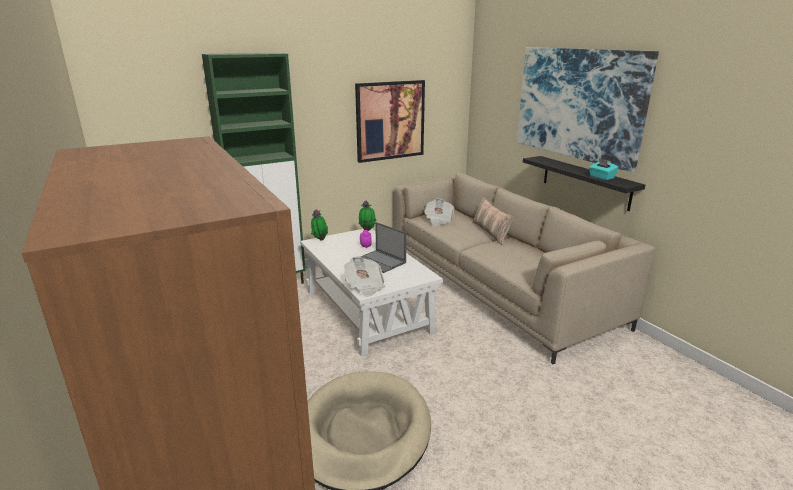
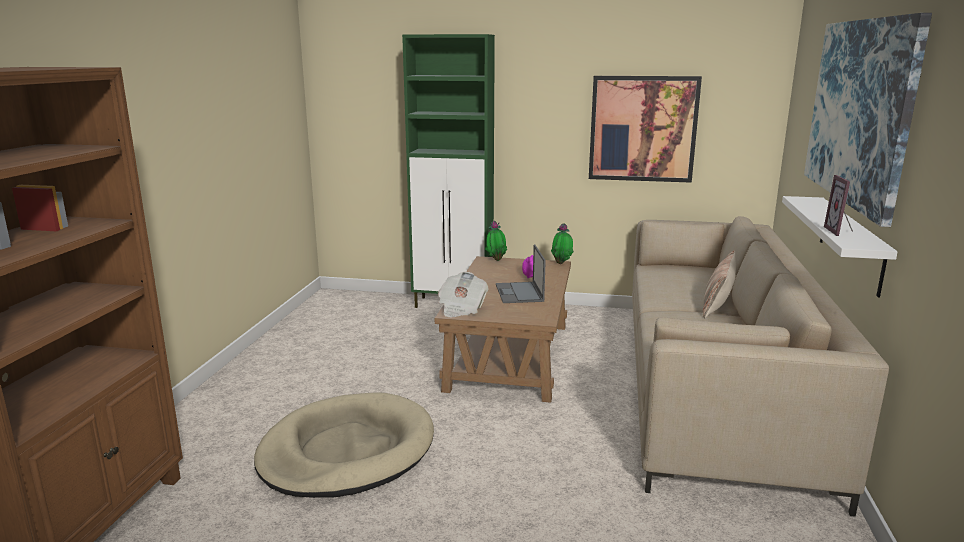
camera: 40 degrees right, 5 degrees down
white coffee table [300,228,443,356] -> brown coffee table [435,256,571,403]
newspaper [424,199,455,226] -> none
black shelf [523,156,645,211] -> white shelf [782,196,898,297]
turquoise tissue box [589,159,619,180] -> picture frame [824,175,853,236]

